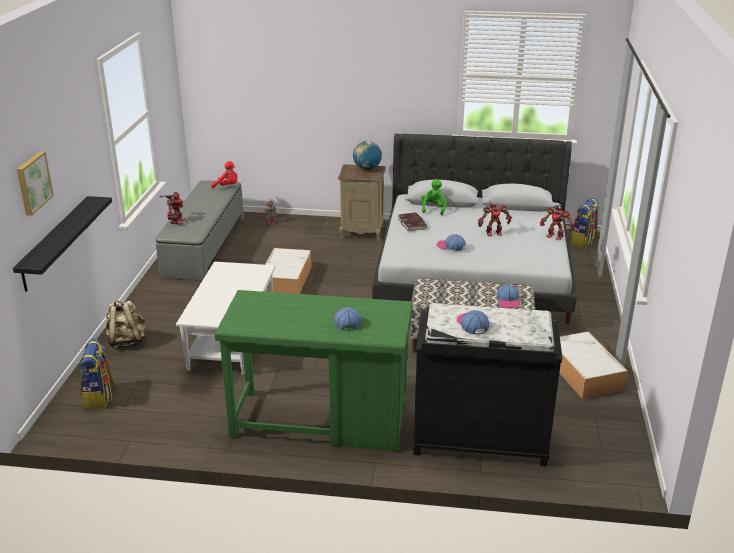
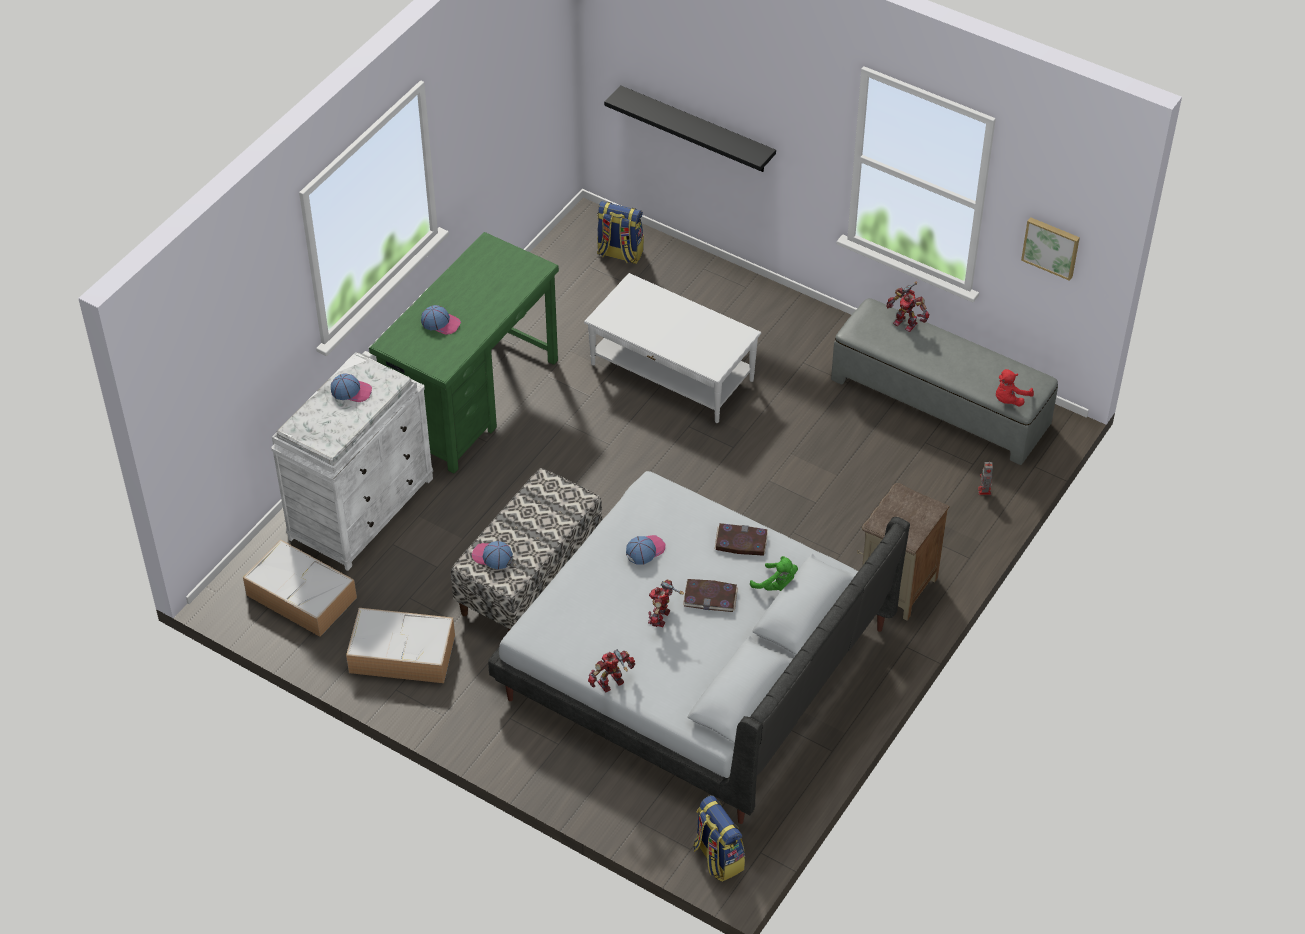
camera: 115 degrees right, 20 degrees up
picture [17,151,54,216] -> picture moved to [1021,217,1080,281]
beige backpack [106,300,147,349] -> none
storage box [265,248,312,294] -> storage box moved to [243,539,357,637]
globe [353,141,382,170] -> none
black dresser [413,303,562,467] -> white dresser [271,352,433,571]
none -> book [683,579,738,612]

